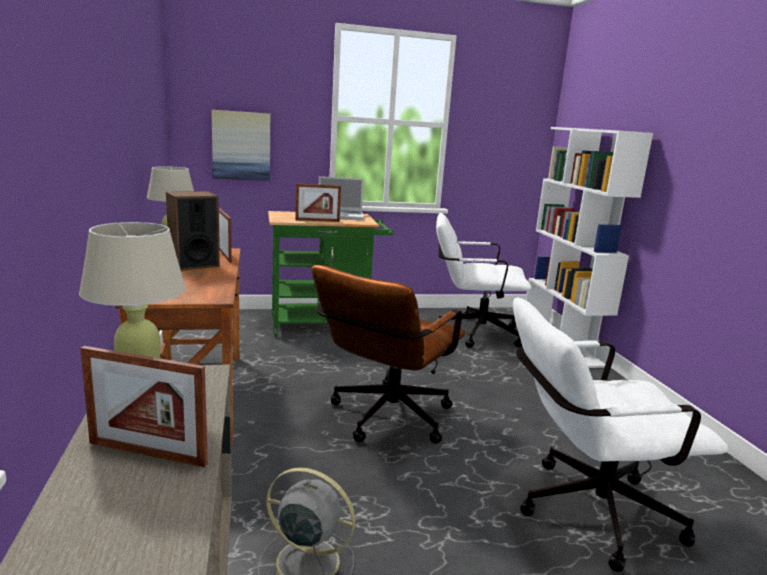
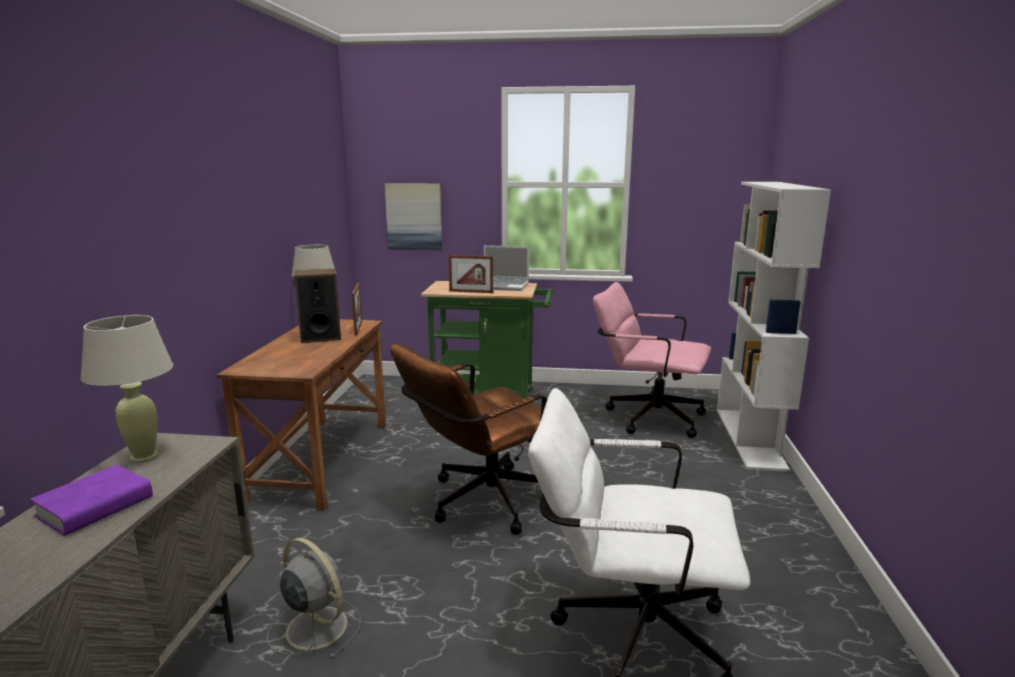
camera: 20 degrees right, 0 degrees up
picture frame [80,346,208,467] -> purple book [30,465,153,536]
white office chair [436,213,531,348] -> pink office chair [593,282,711,438]

